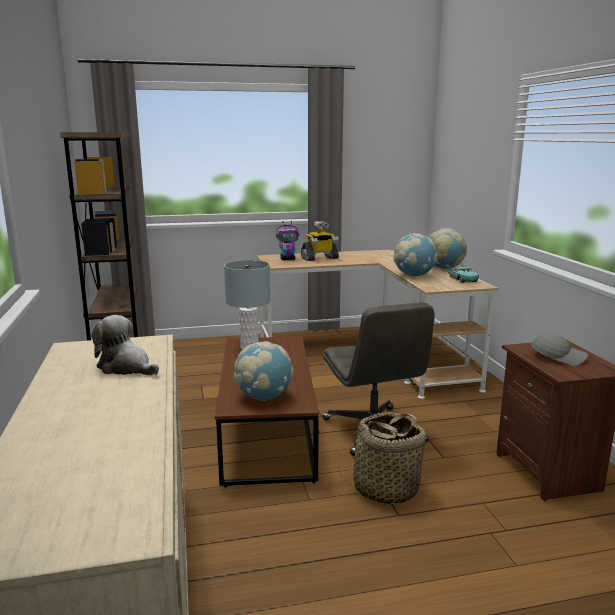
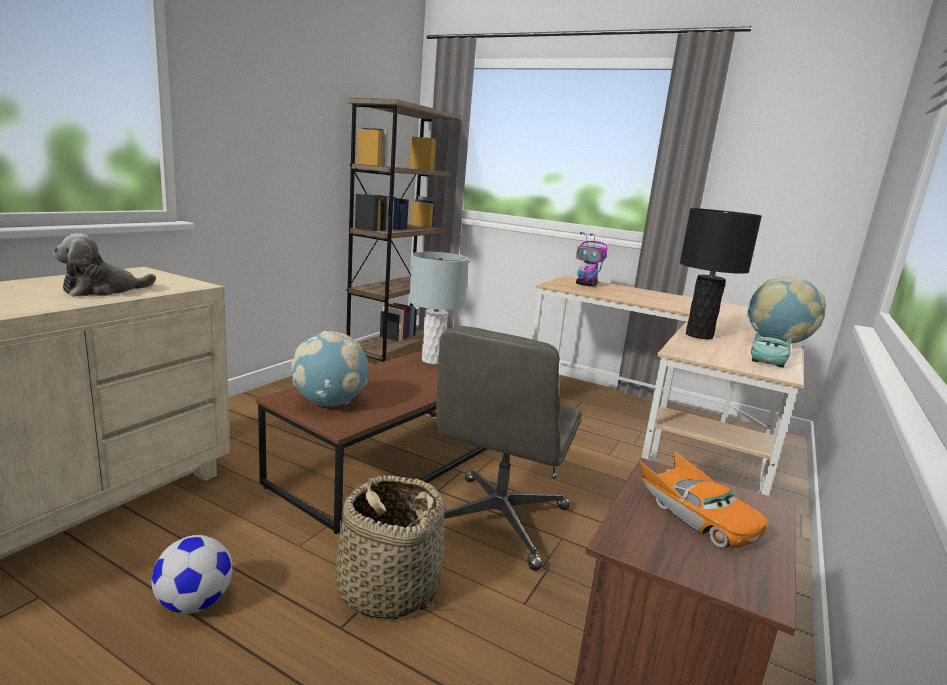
camera: 40 degrees right, 0 degrees up
plush toy [92,315,159,375] -> plush toy turned 120 degrees counterclockwise [53,233,156,297]
toy robot [301,221,339,261] -> none
globe [393,233,437,277] -> black table lamp [680,208,762,339]
grey cap [531,332,588,366] -> orange toy car [639,451,768,549]
none -> football [152,535,233,614]

